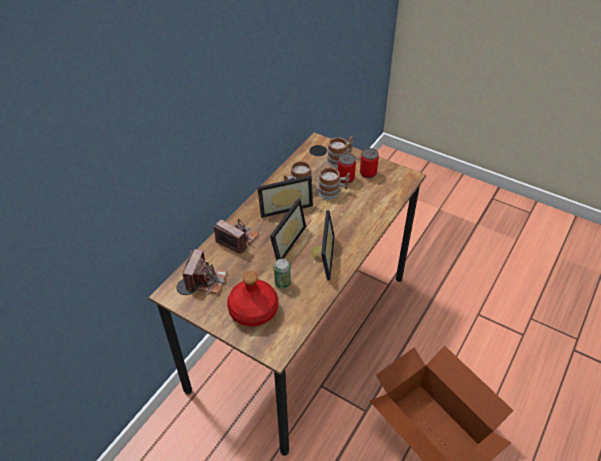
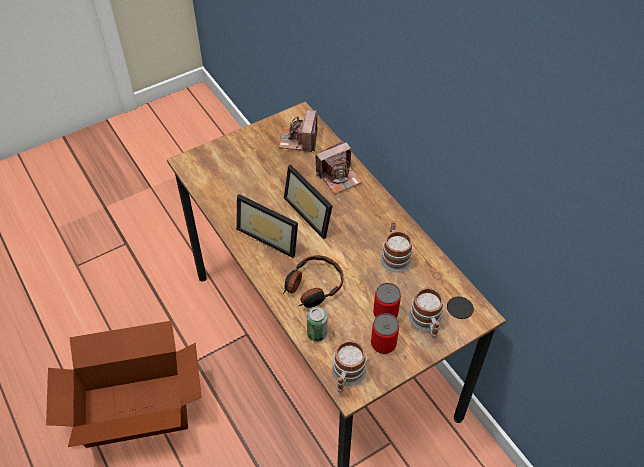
camera: 115 degrees right, 5 degrees up
camera [182,249,228,294] -> camera turned 60 degrees clockwise [279,110,317,152]
red bottle [227,271,278,327] -> none
picture frame [257,175,313,218] -> none
can [274,258,291,289] -> can moved to [307,306,328,342]
mug [317,167,350,200] -> mug moved to [332,340,366,392]
none -> headphones [283,255,344,308]

